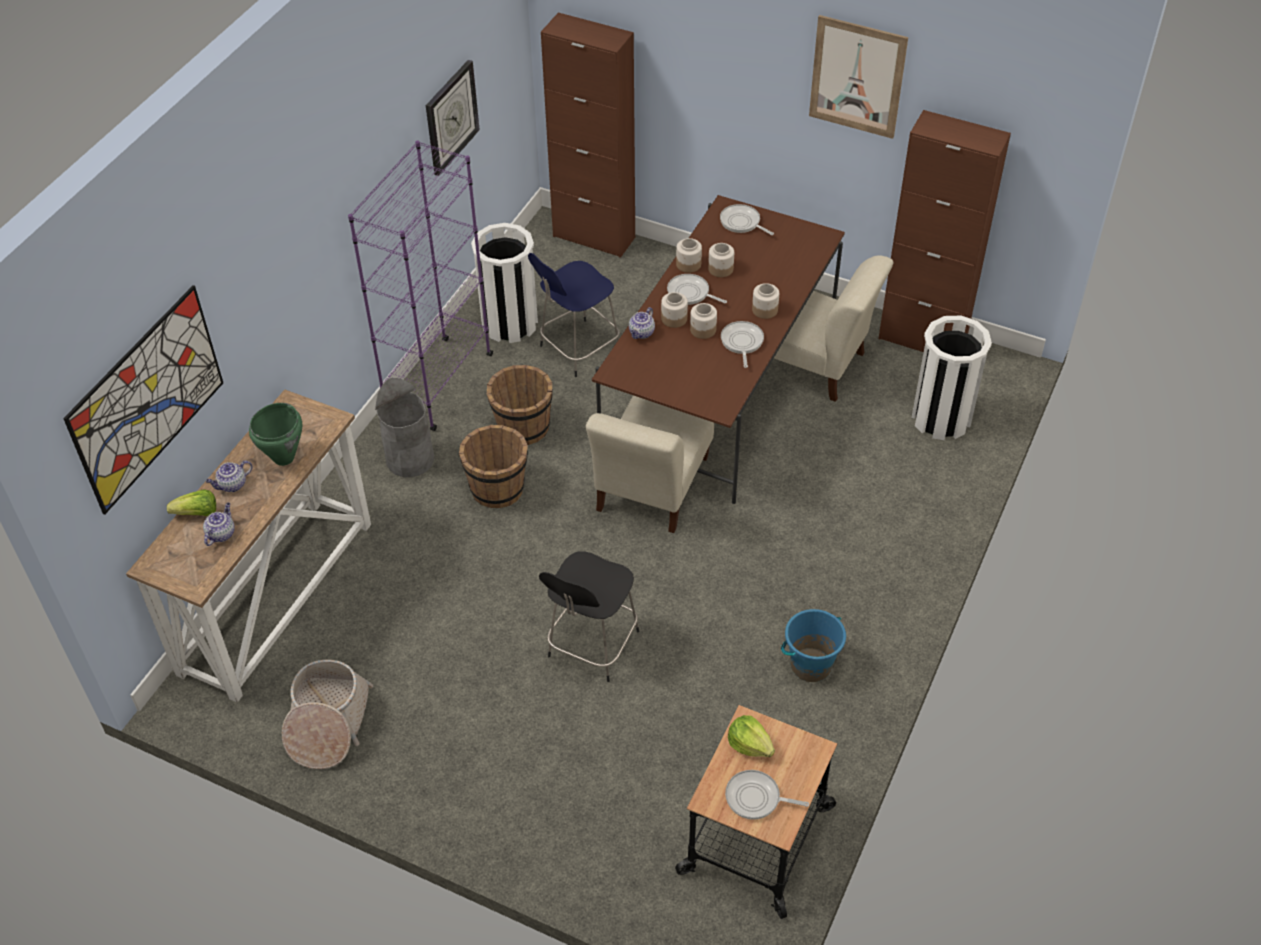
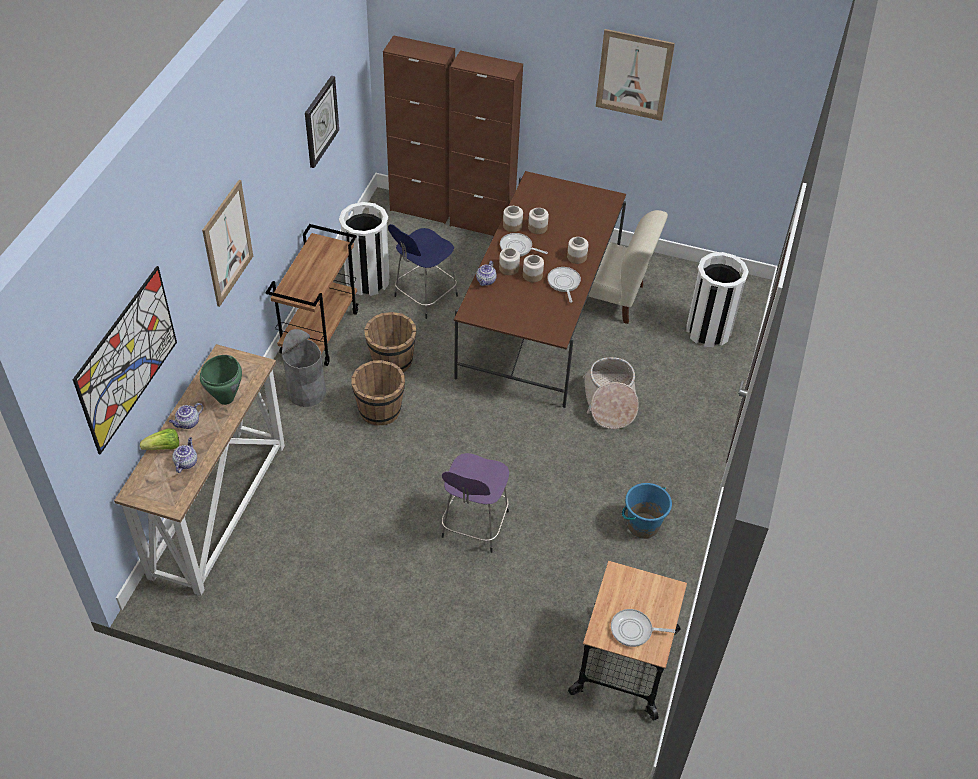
camera: 10 degrees left, 0 degrees up
basket [282,660,373,769] -> basket moved to [583,357,639,429]
purple bookcase [348,141,493,431] -> brown cart [266,224,359,366]
black stool [539,551,639,682] -> purple stool [442,453,509,553]
beige chair [585,395,714,533] -> none
frying pan [720,204,774,235] -> none
lettuce [728,715,775,757] -> none
brown cabinet [878,110,1011,352] -> brown cabinet moved to [450,50,523,236]
none -> picture [202,180,253,307]

